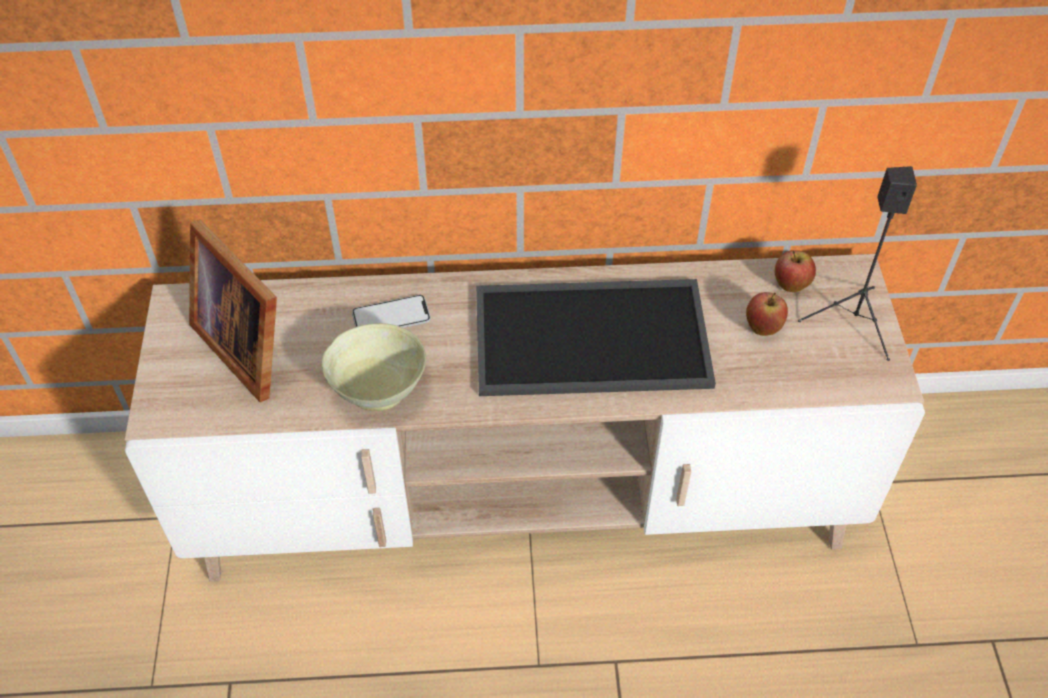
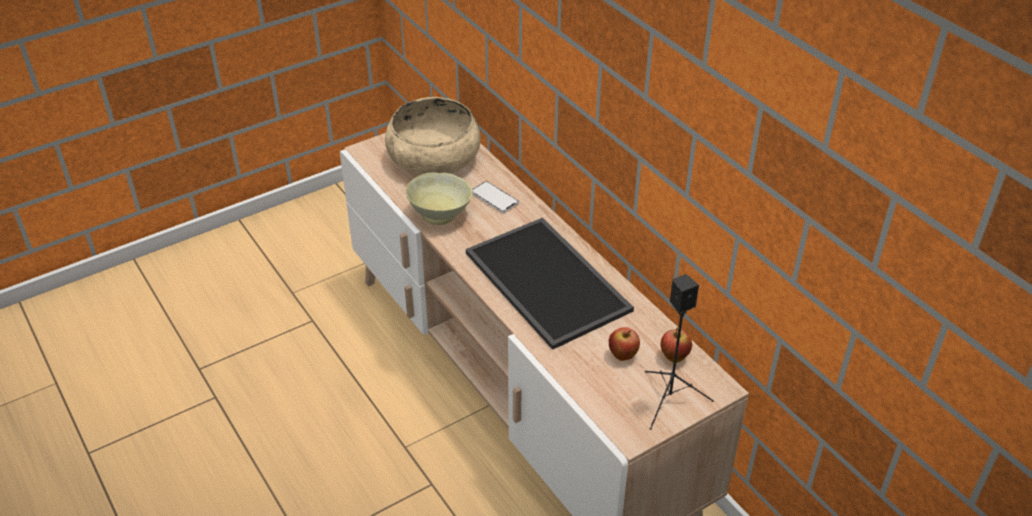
camera: 60 degrees right, 10 degrees down
picture frame [189,220,277,402] -> beige bowl [385,97,481,175]

